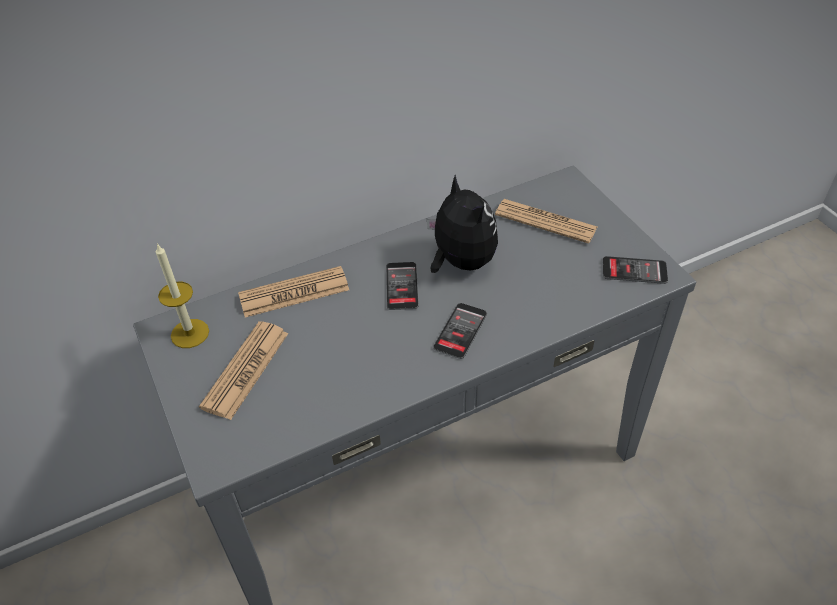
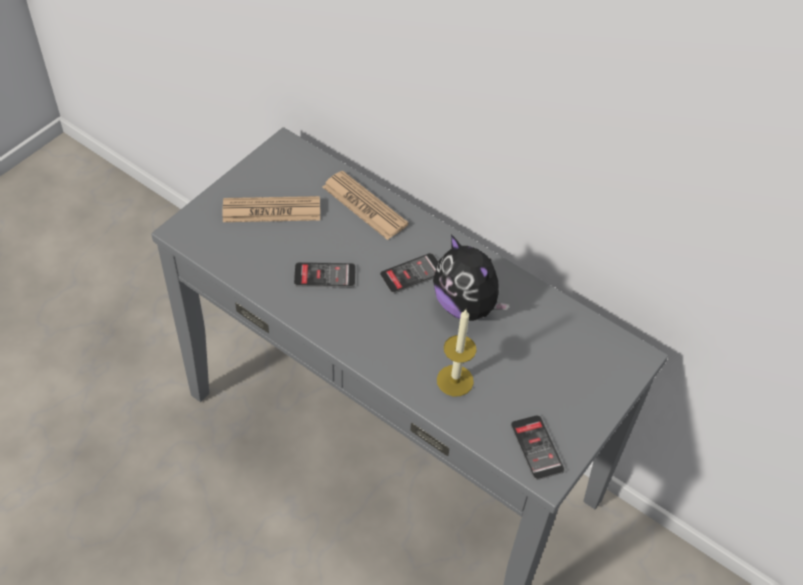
camera: 60 degrees right, 5 degrees up
candle [156,243,209,348] -> candle moved to [437,310,476,396]
plush toy [427,175,498,273] -> plush toy turned 105 degrees clockwise [433,234,510,321]
phone [433,303,487,359] -> phone moved to [294,262,355,287]
newspaper [495,199,597,244] -> none

